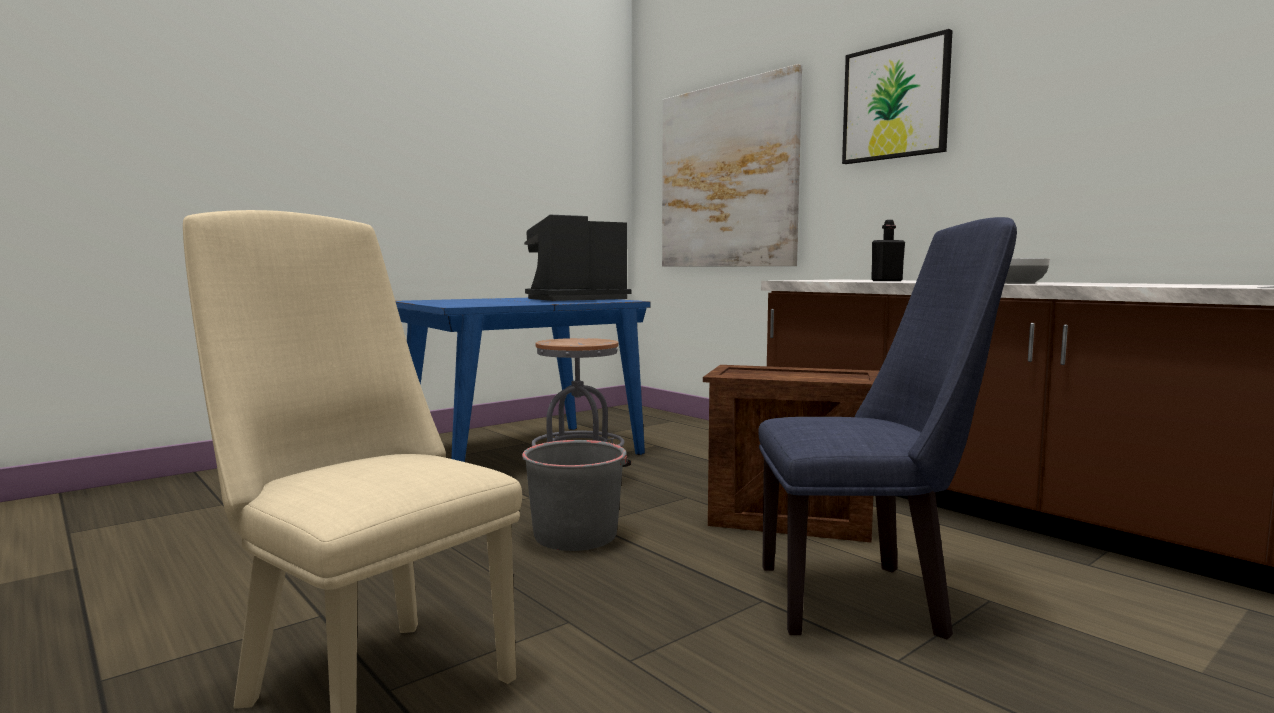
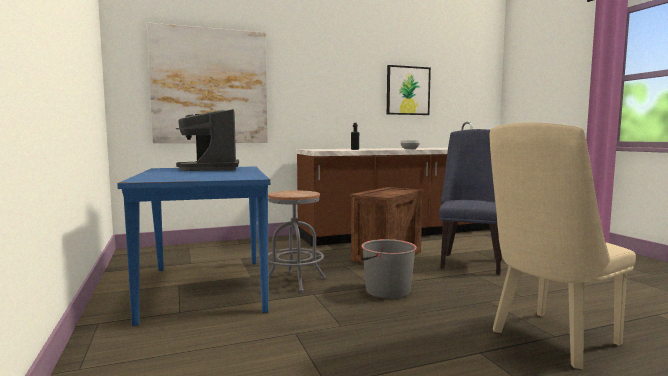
camera: 70 degrees left, 0 degrees up
picture [842,29,953,164] -> picture moved to [387,65,431,115]

